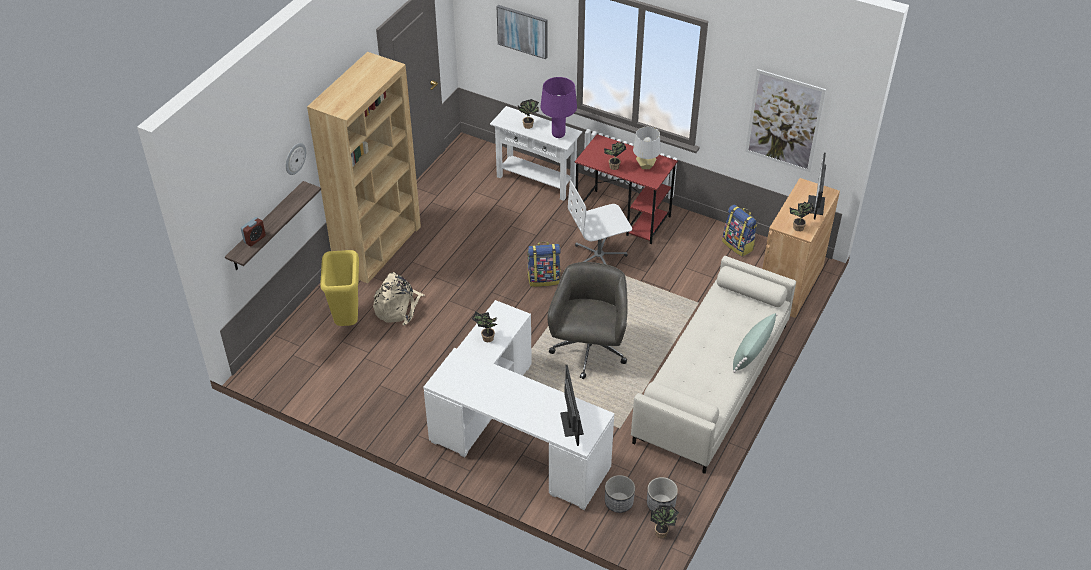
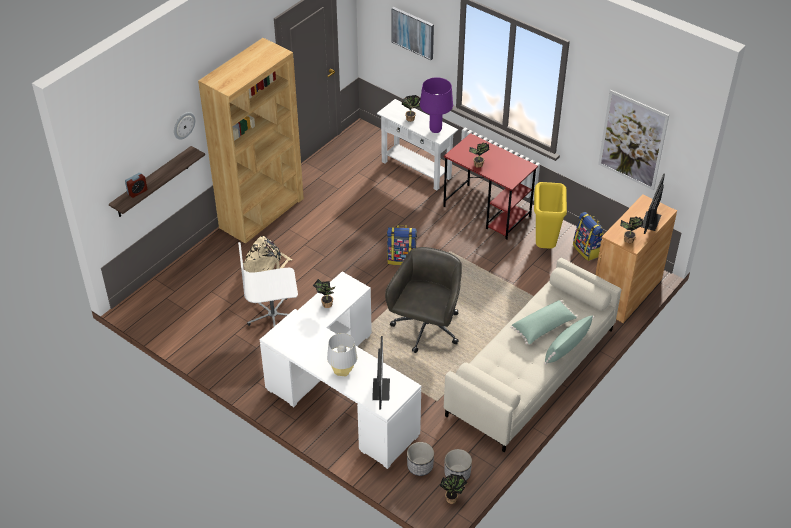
camera: 10 degrees right, 0 degrees up
yellow trash can [320,250,359,326] -> yellow trash can moved to [534,182,567,249]
white office chair [568,180,632,264] -> white office chair moved to [238,242,298,326]
grey table lamp [633,127,661,169] -> grey table lamp moved to [327,333,357,377]
none -> green pillow [511,300,577,345]

